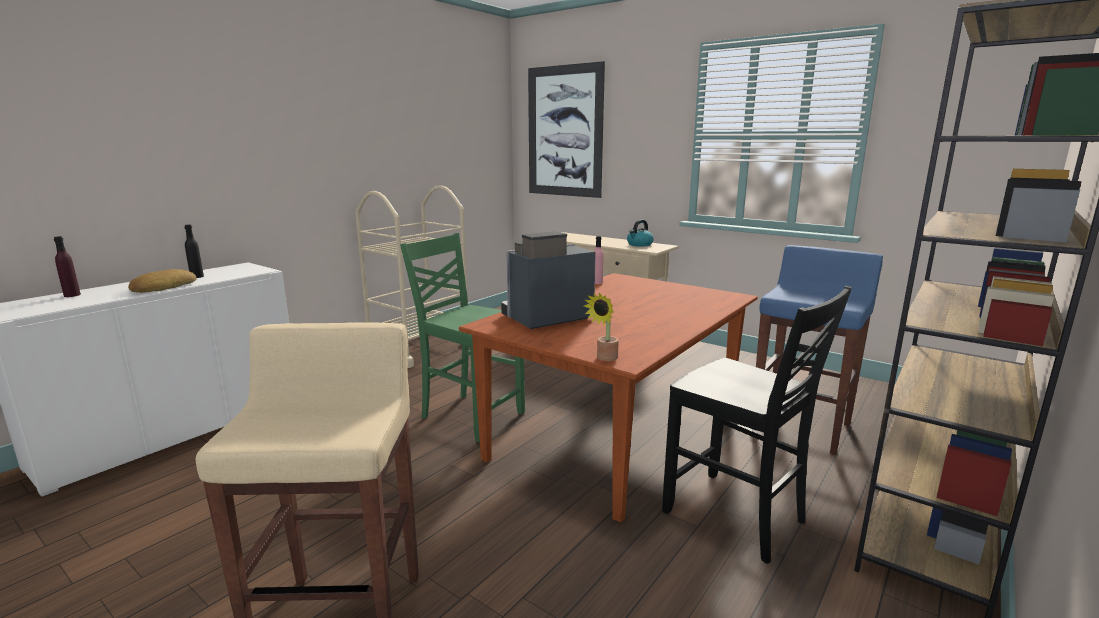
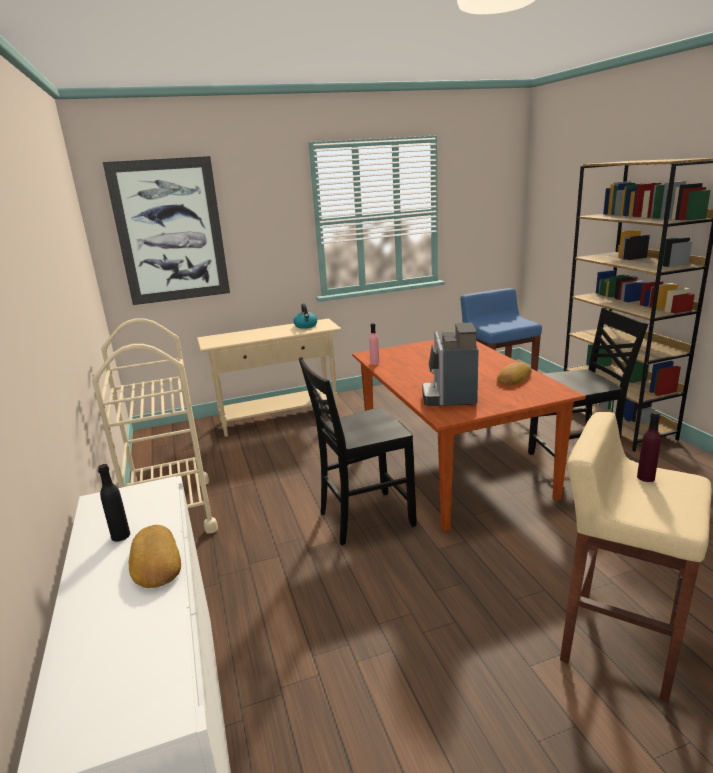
camera: 55 degrees left, 5 degrees up
purple bottle [54,236,81,297] -> purple bottle moved to [637,411,661,482]
green chair [400,233,525,442] -> black chair [299,357,417,545]
potted plant [584,293,619,361] -> none
none -> bread [497,363,532,385]

